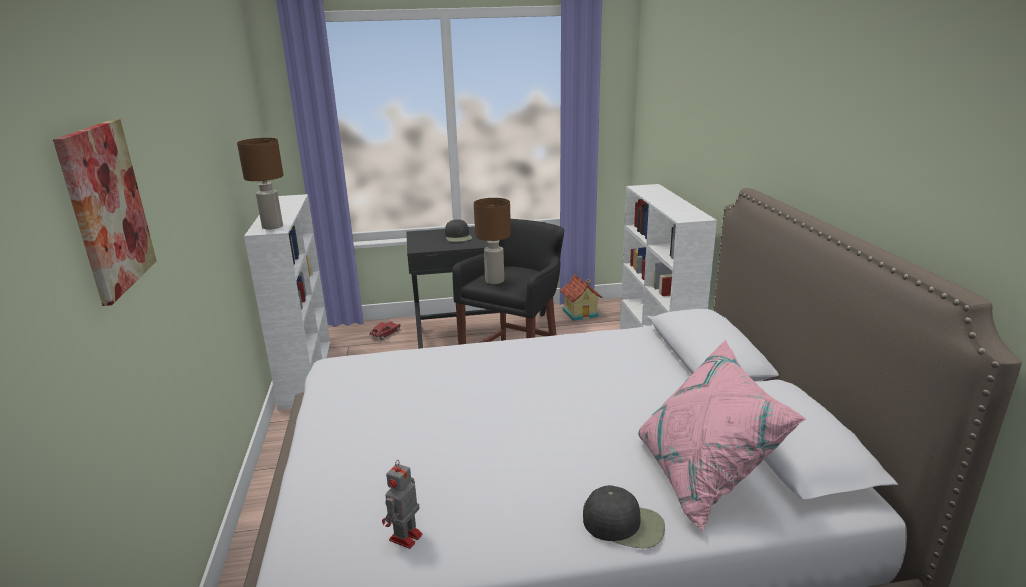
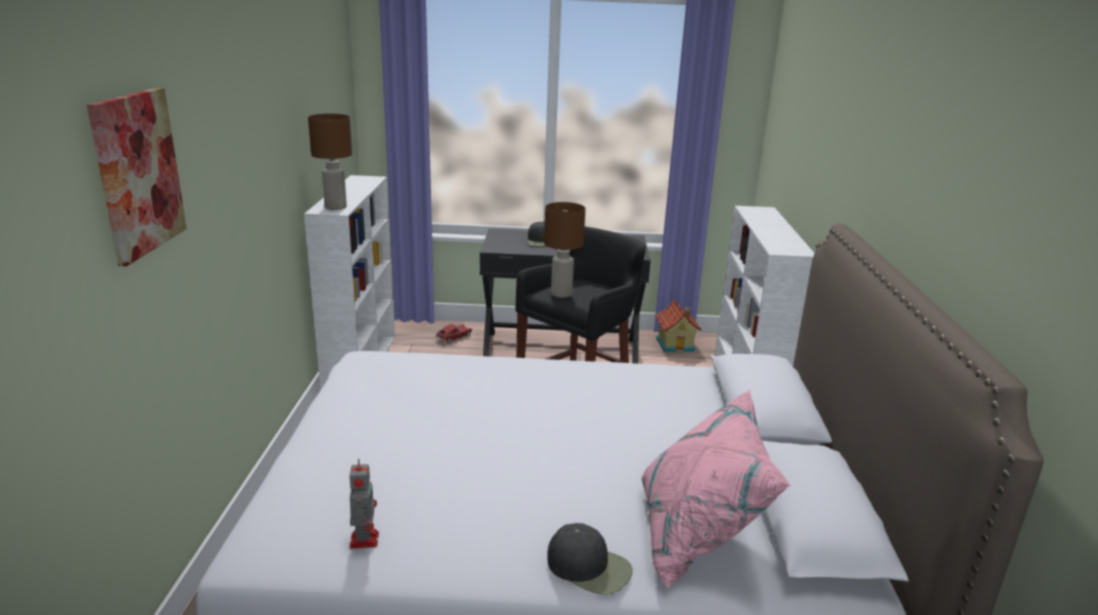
camera: 10 degrees right, 0 degrees up
toy robot [382,460,422,549] -> toy robot turned 135 degrees clockwise [349,458,379,549]

